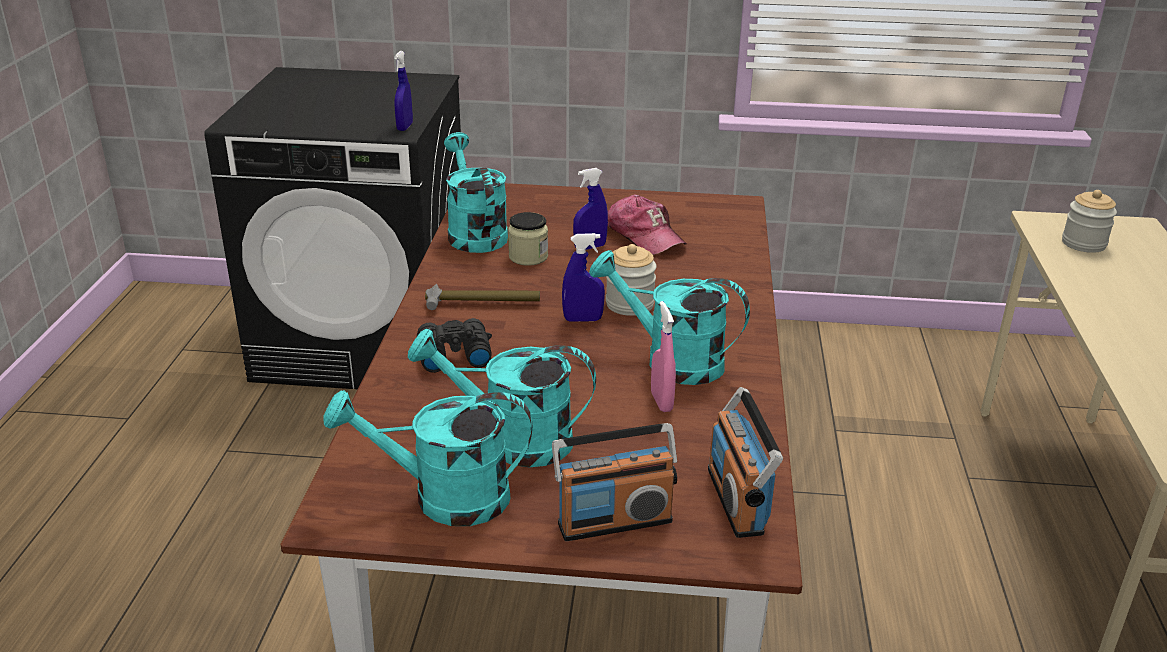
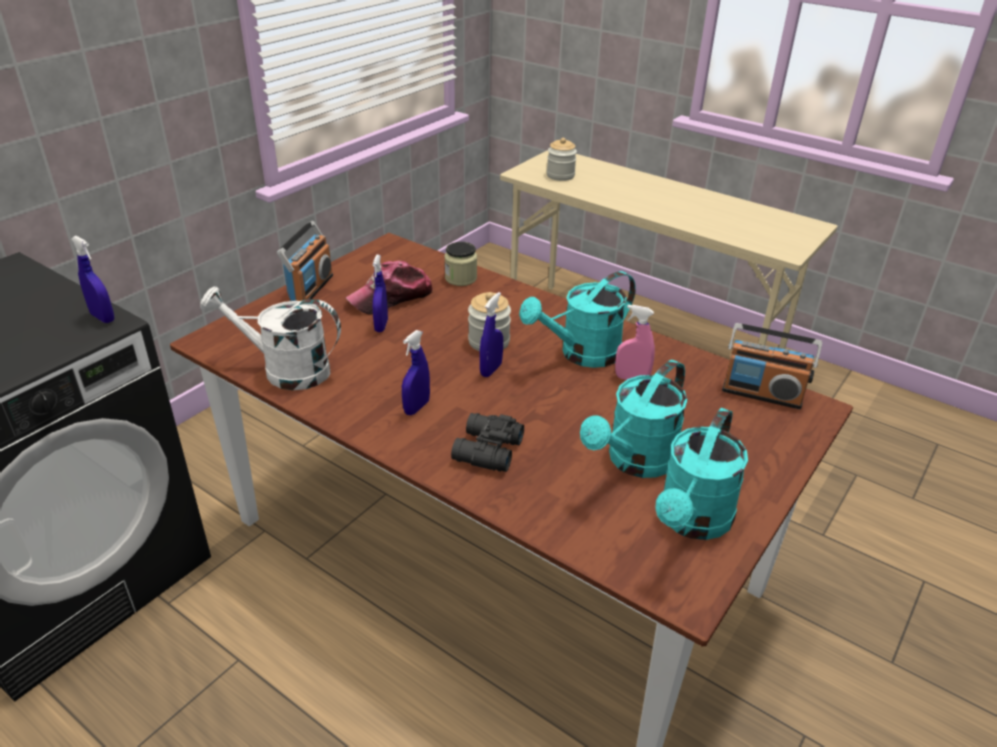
camera: 60 degrees left, 5 degrees up
hammer [425,284,540,310] -> blue spray bottle [402,330,430,415]
turquoise watering can [444,132,508,253] -> white watering can [200,286,341,390]
jar [508,212,548,266] -> jar moved to [444,242,477,286]
radio [552,423,677,541] -> radio moved to [277,220,333,301]
cap [608,194,687,255] -> cap turned 150 degrees clockwise [346,261,434,315]

